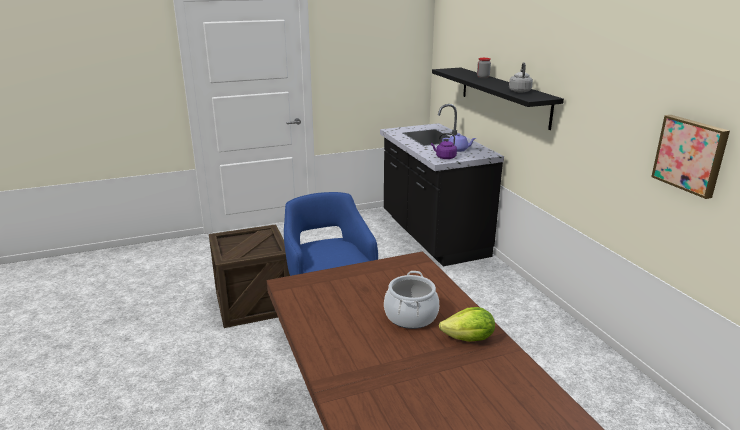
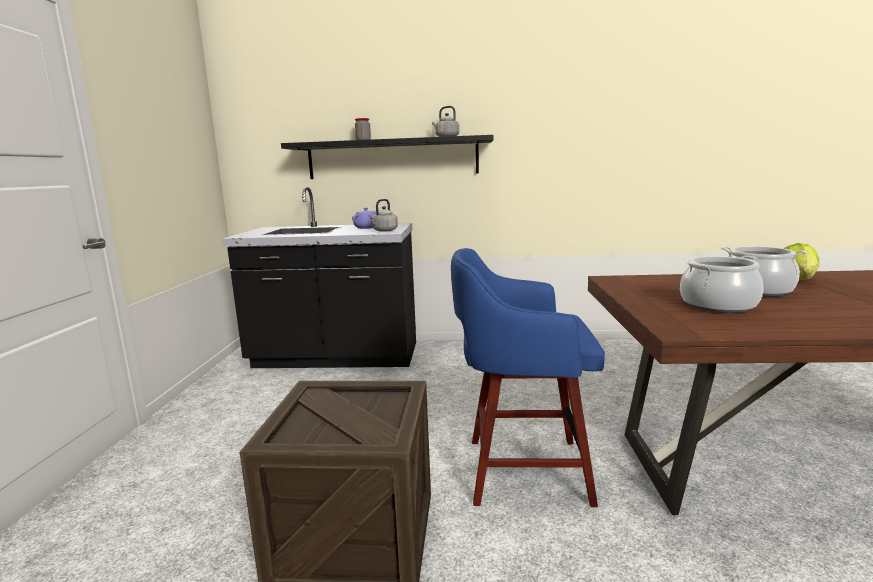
camera: 65 degrees left, 10 degrees down
purple kettle [431,133,457,159] -> grey kettle [368,199,398,232]
picture [651,115,730,199] -> none
none -> cooking pot [680,256,763,313]

